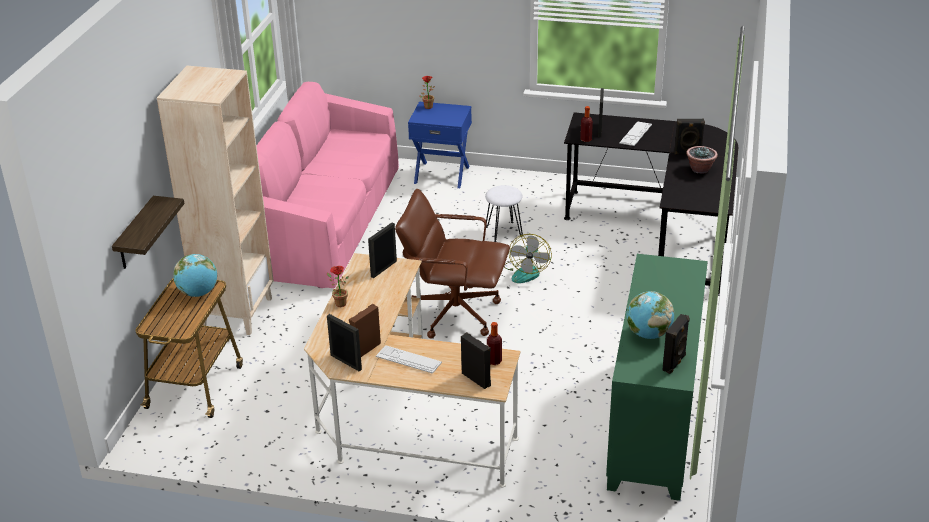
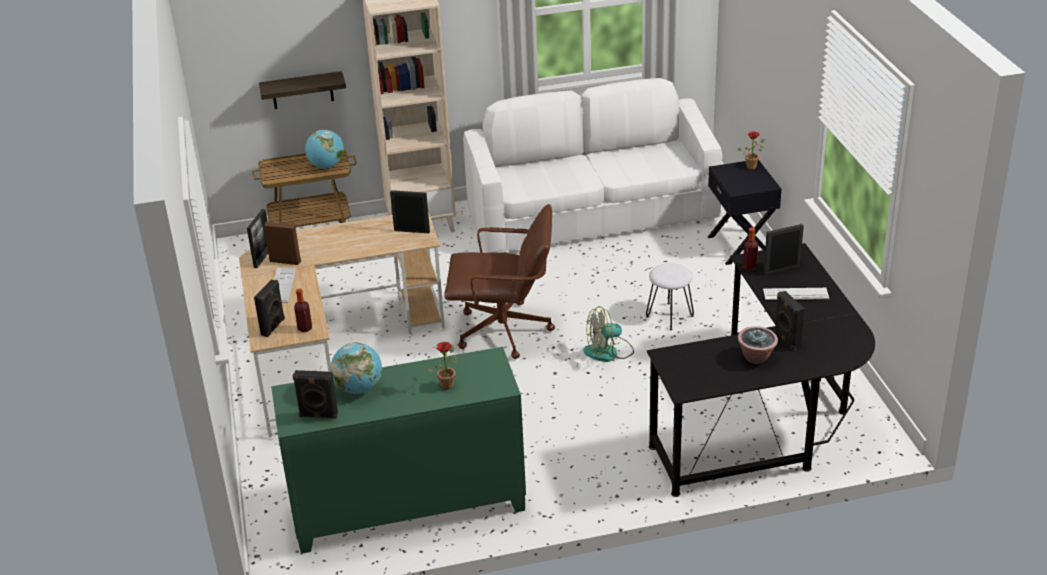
camera: 65 degrees right, 0 degrees up
pink sofa [256,82,399,288] -> white sofa [463,78,722,253]
potted plant [327,266,349,307] -> potted plant moved to [427,342,458,390]
brown office chair [395,189,510,339] -> brown office chair turned 105 degrees clockwise [444,204,555,359]
blue nightstand [408,102,472,188] -> black nightstand [708,160,782,265]

